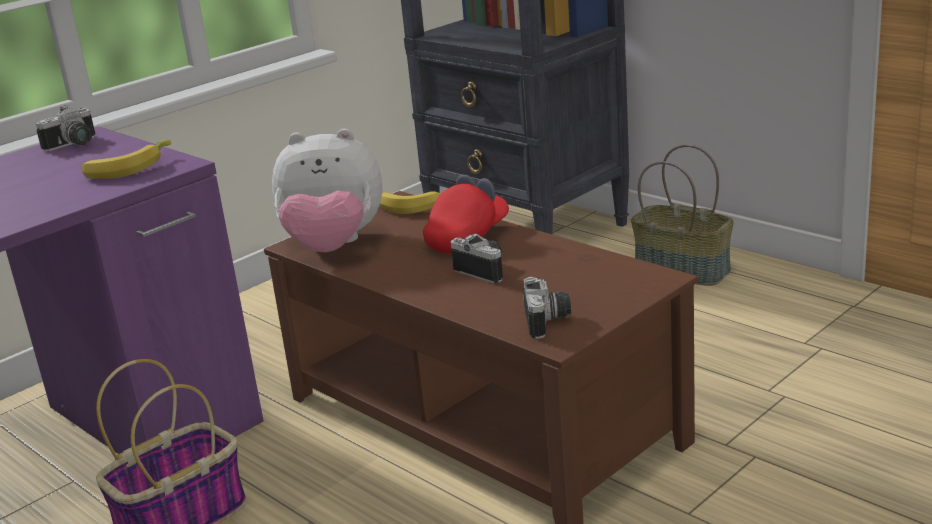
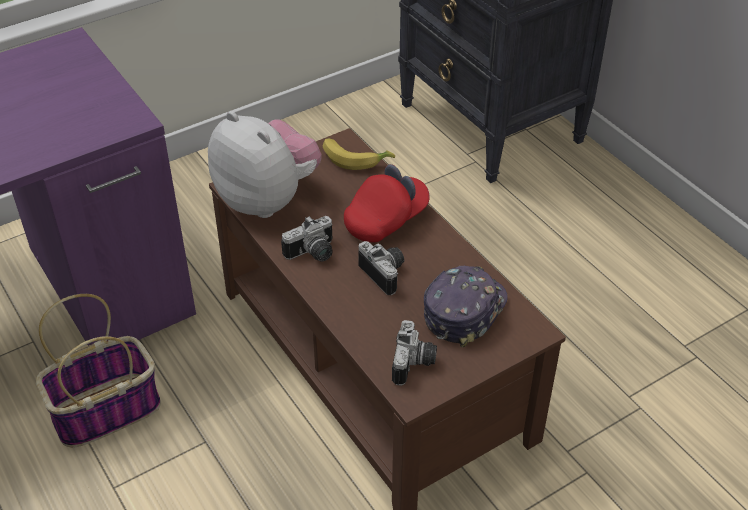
camera: 10 degrees right, 20 degrees up
camera [36,105,95,152] -> camera moved to [281,216,333,262]
banana [82,140,171,179] -> none
plush toy [272,129,383,252] -> plush toy turned 150 degrees counterclockwise [208,111,322,218]
basket [631,144,734,286] -> none
none -> cap [424,266,508,348]

